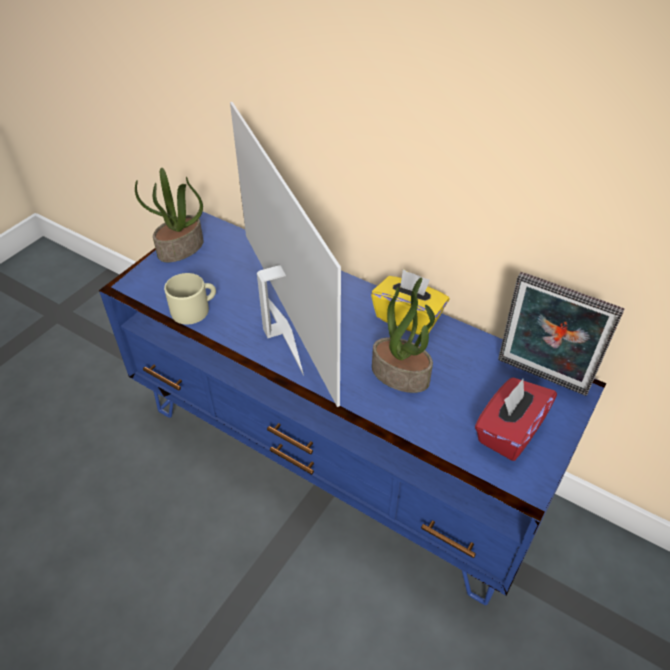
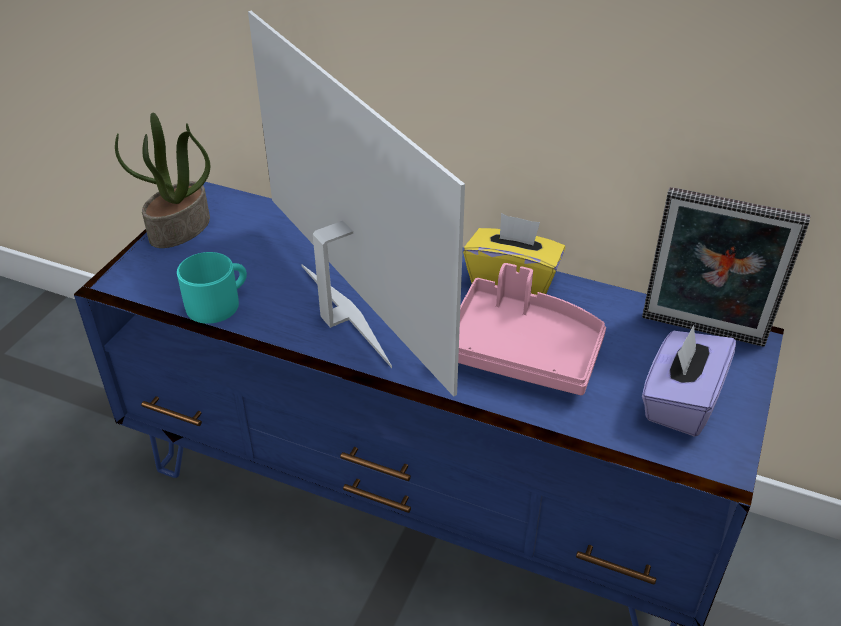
camera: 10 degrees left, 5 degrees down
beige mug [164,273,216,324] -> turquoise mug [177,252,247,324]
potted plant [372,277,435,393] -> pink tray [458,263,606,395]
red tissue box [475,377,557,461] -> purple tissue box [642,324,736,437]

